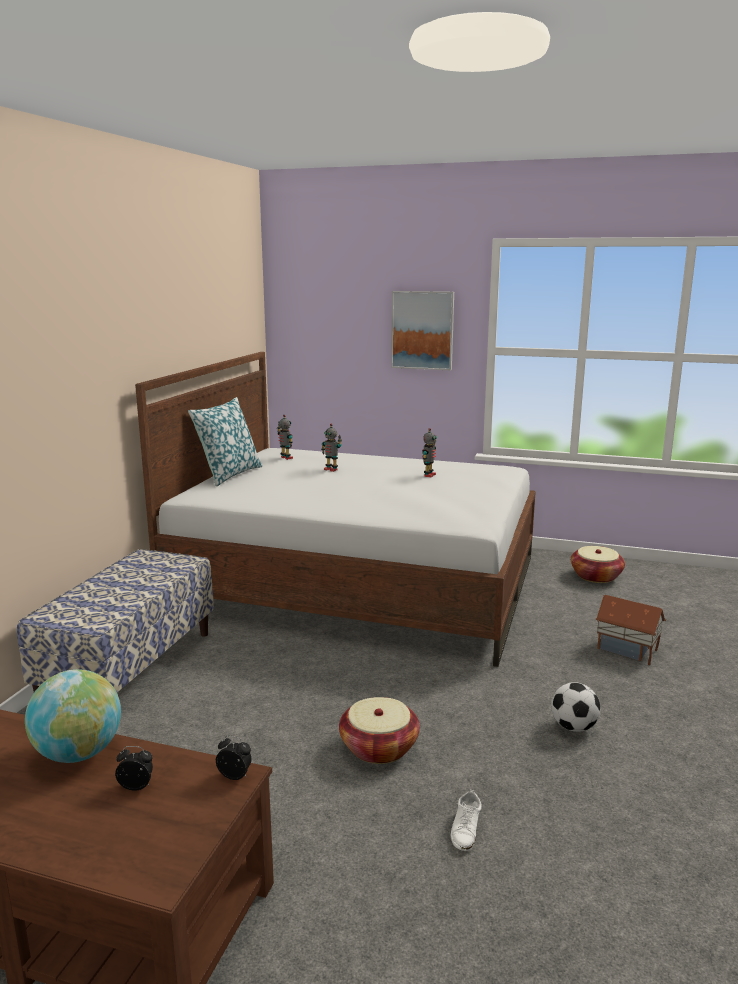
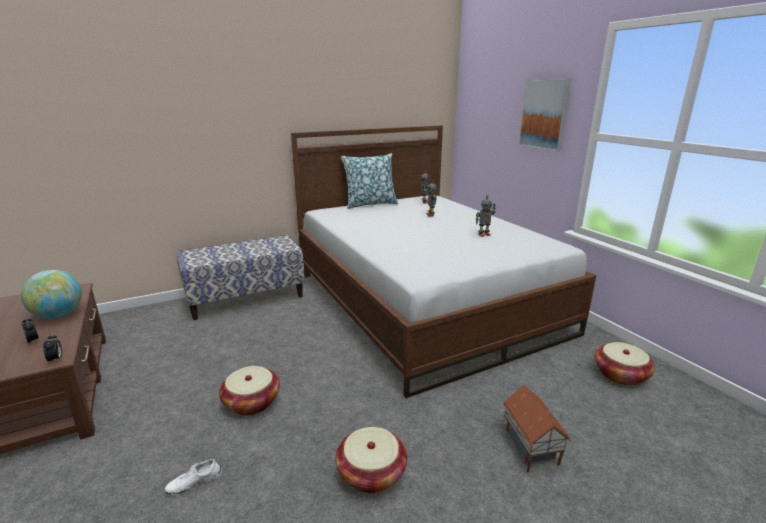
camera: 45 degrees right, 5 degrees up
football [551,682,600,732] -> basket [335,427,407,493]

